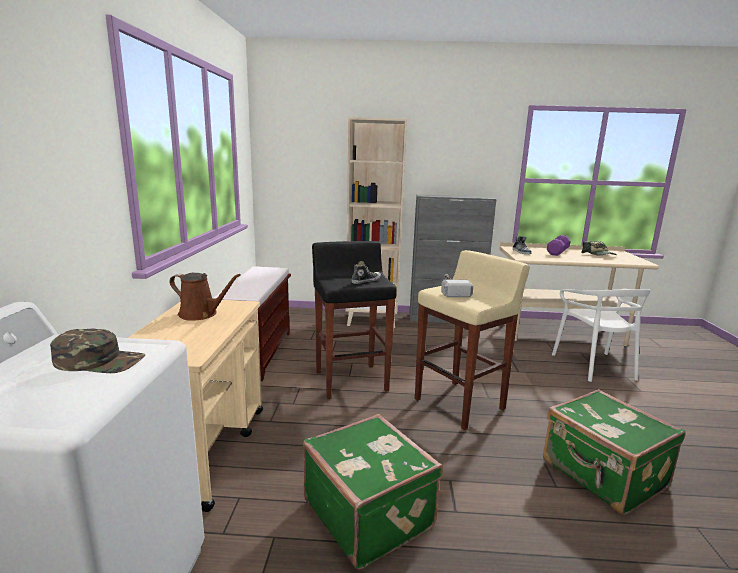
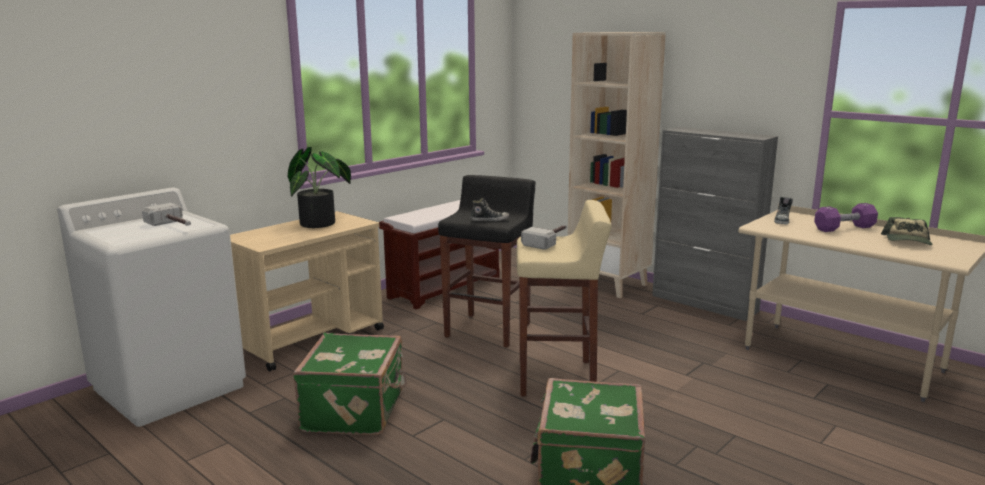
camera: 40 degrees right, 0 degrees up
green cap [50,329,145,373] -> hammer [142,203,191,226]
brown watering can [170,273,241,321] -> potted plant [288,147,351,228]
white chair [552,289,651,382] -> none

